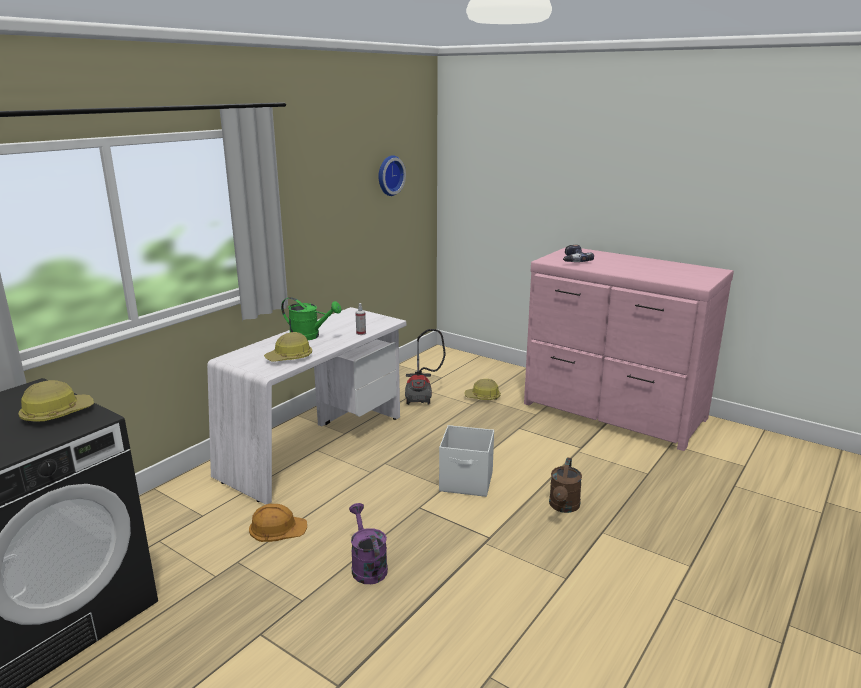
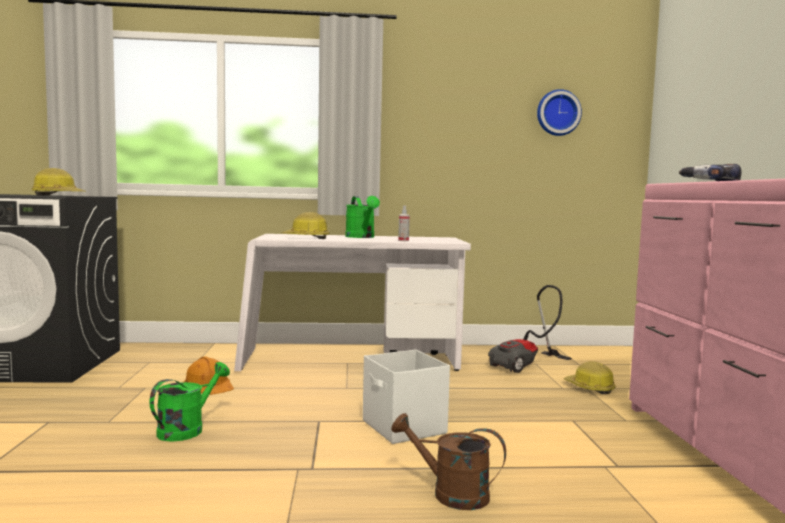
camera: 50 degrees right, 15 degrees down
purple watering can [349,503,388,584] -> green watering can [150,362,230,442]
brown watering can [549,458,582,513] -> brown watering can turned 45 degrees clockwise [391,413,506,510]

